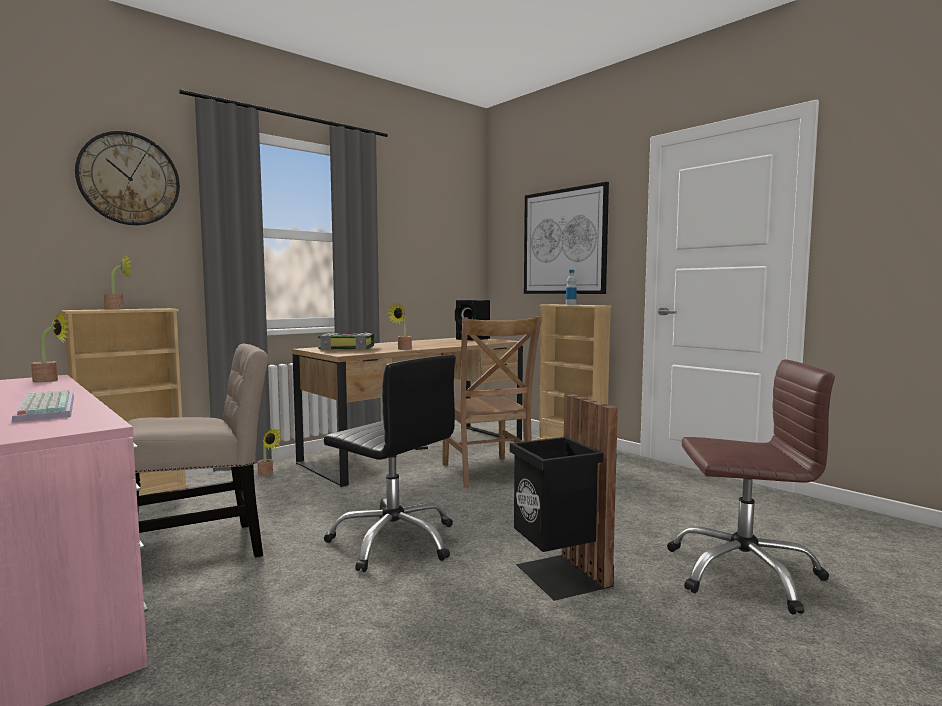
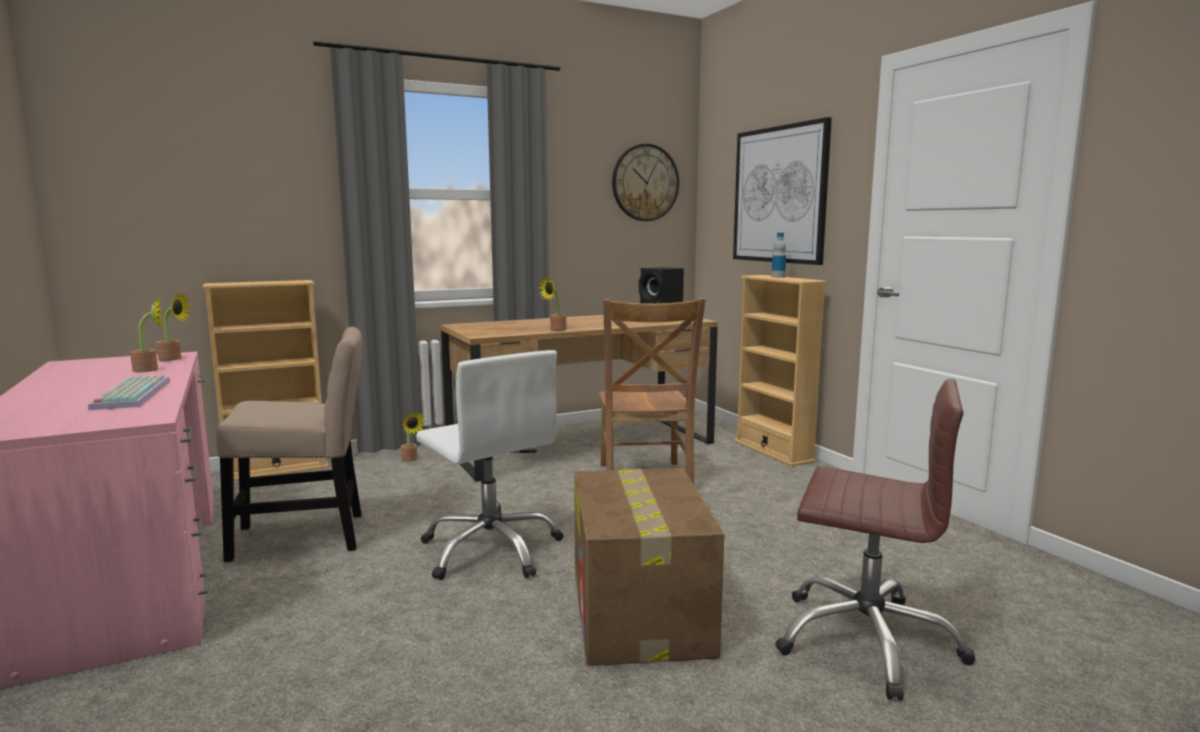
camera: 15 degrees right, 5 degrees up
wall clock [75,131,180,225] -> wall clock moved to [612,144,679,221]
potted plant [104,255,132,309] -> potted plant moved to [130,298,164,372]
book [318,332,374,350] -> none
black office chair [324,355,456,572] -> white office chair [416,350,564,580]
black trash can [510,394,618,601] -> cardboard box [574,468,724,666]

